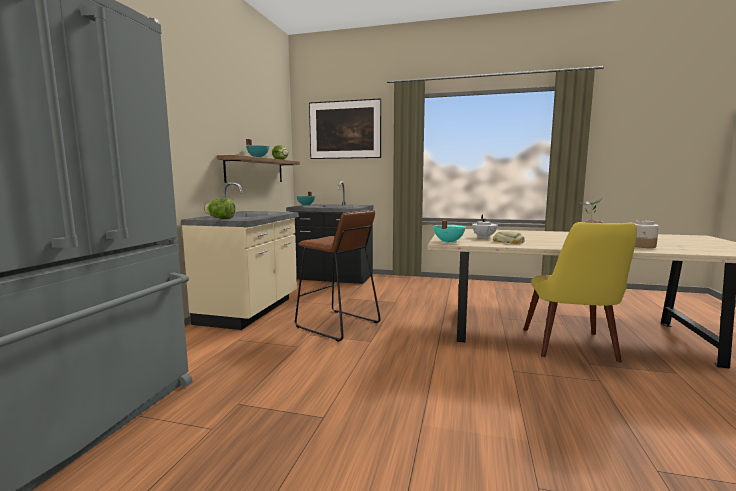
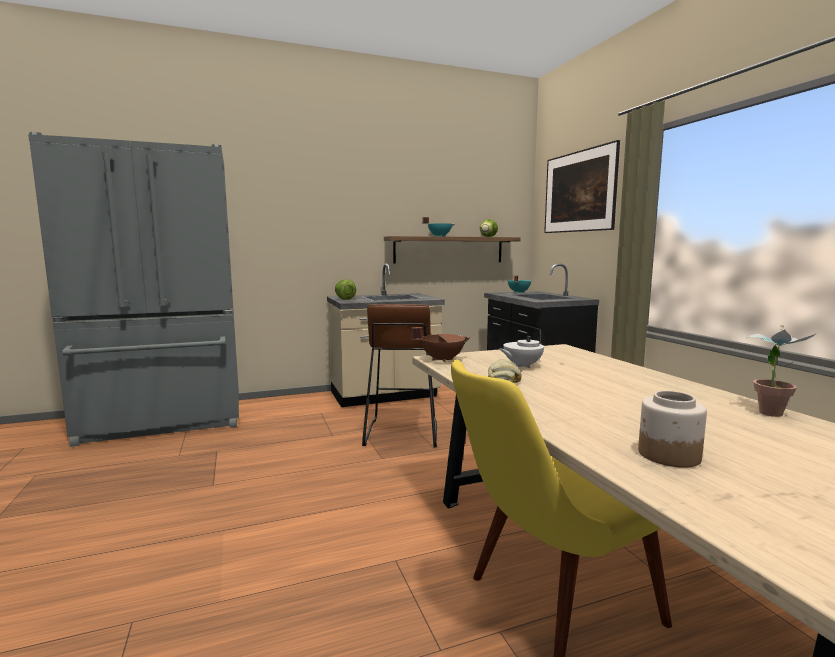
camera: 55 degrees right, 0 degrees up
turquoise cooking pot [434,220,466,243] -> brown cooking pot [411,327,470,362]

